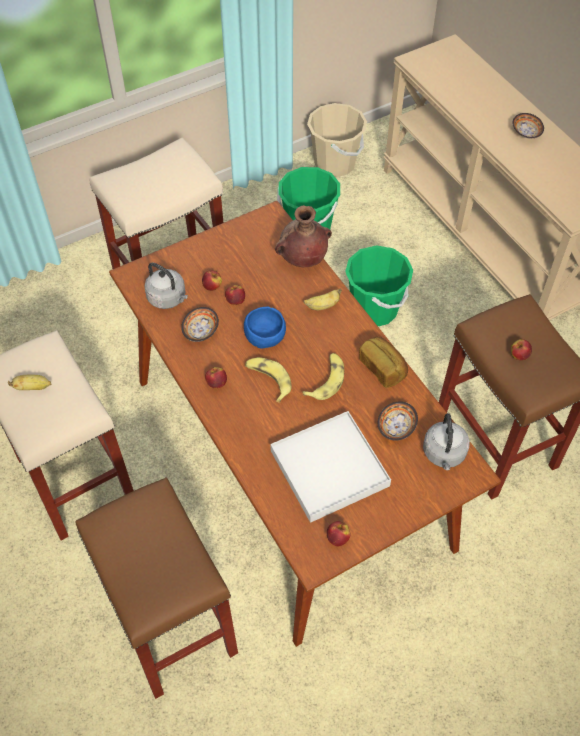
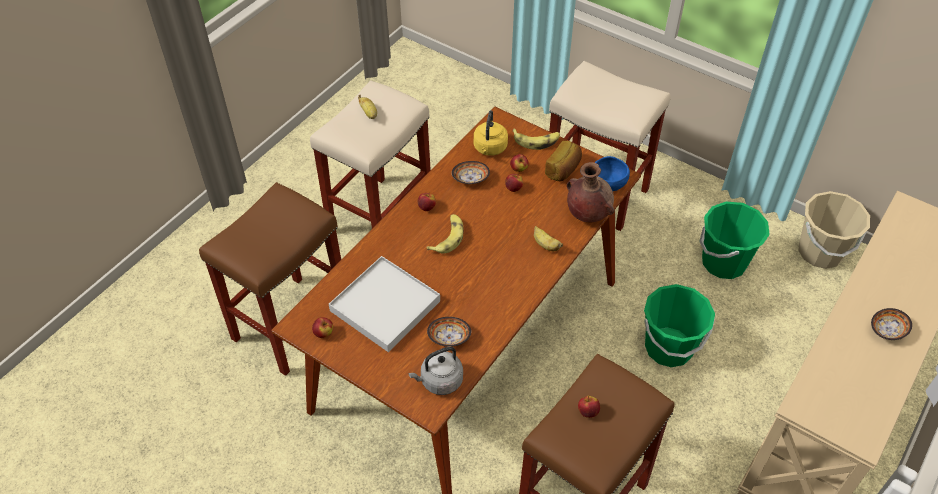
camera: 65 degrees right, 5 degrees down
grey kettle [145,262,188,309] -> yellow kettle [474,110,508,156]
blue bowl [244,307,286,349] -> blue bowl moved to [595,156,630,191]
banana [302,353,344,400] -> banana moved to [512,128,560,150]
bread [359,337,408,388] -> bread moved to [545,141,582,181]

